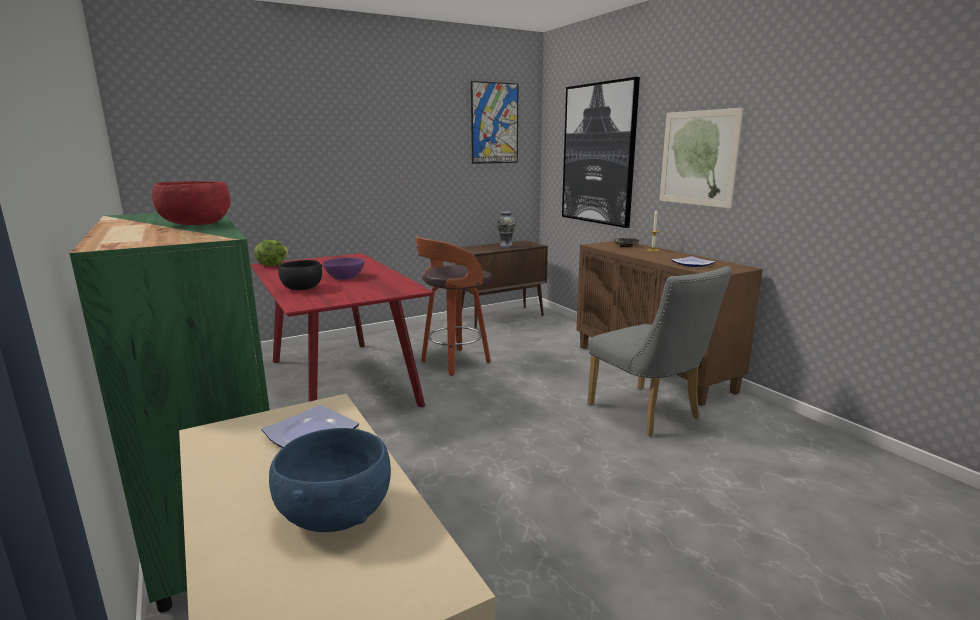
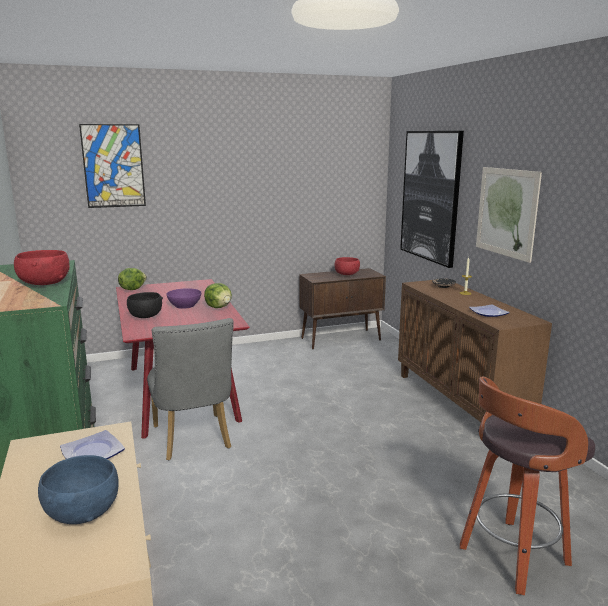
camera: 10 degrees right, 0 degrees up
stool [416,236,492,376] -> stool moved to [460,376,595,595]
picture [471,81,518,164] -> picture moved to [79,124,146,208]
vase [497,211,516,248] -> red bowl [335,257,360,275]
grey chair [588,266,732,436] -> grey chair moved to [147,318,234,460]
none -> lettuce [204,283,232,308]

